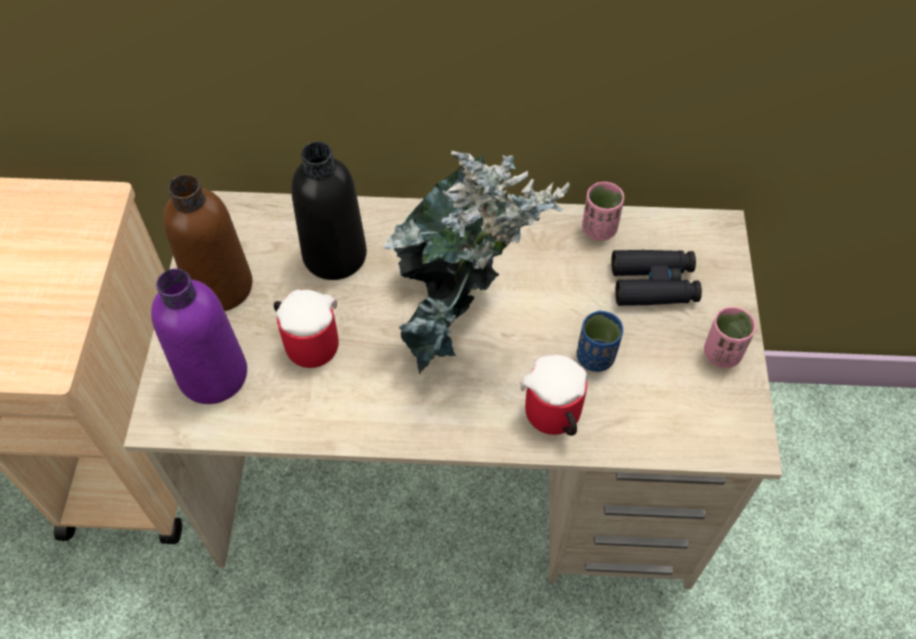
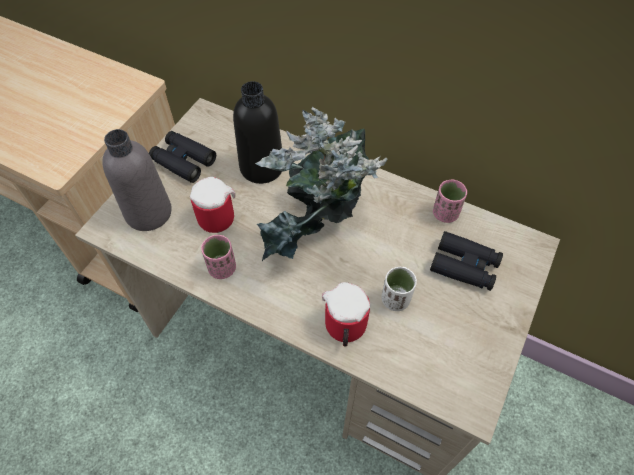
camera: 25 degrees right, 0 degrees up
purple bottle [151,268,247,404] -> grey bottle [102,129,172,231]
brown bottle [163,174,252,311] -> black binoculars [149,131,216,183]
blue cup [577,310,623,372] -> white cup [381,267,417,311]
pink cup [704,307,756,368] -> pink cup moved to [201,235,236,279]

